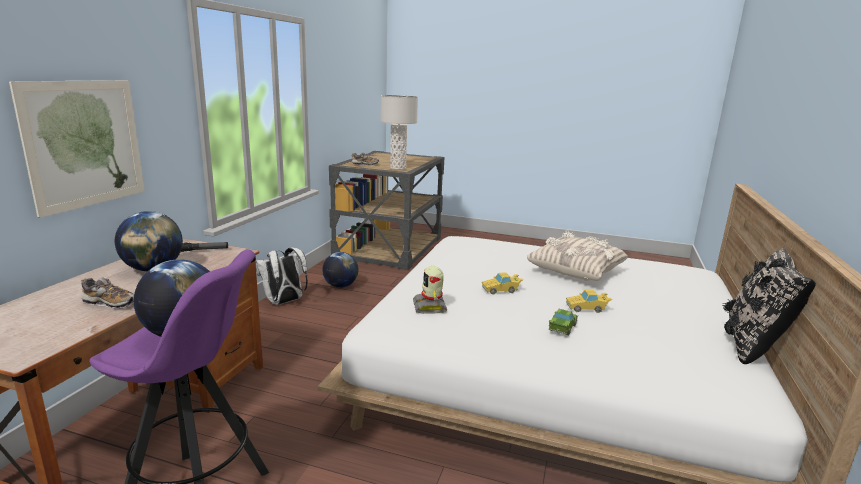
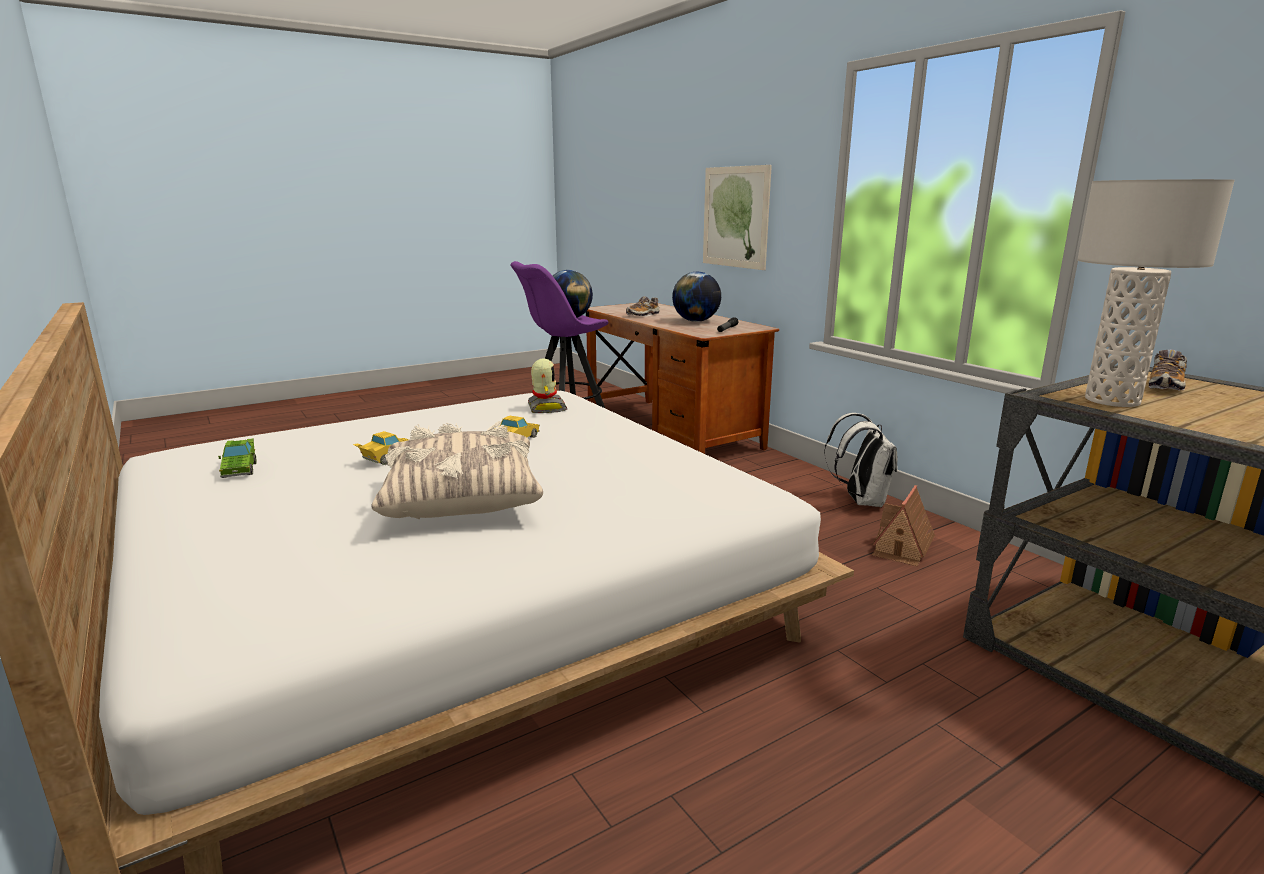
camera: 130 degrees right, 0 degrees up
globe [322,252,358,288] -> toy house [872,485,935,566]
toy robot [413,266,447,314] -> toy robot turned 45 degrees clockwise [528,359,567,413]
green toy car [548,309,578,335] -> green toy car moved to [218,438,257,478]
black pillow [722,248,816,364] -> none

